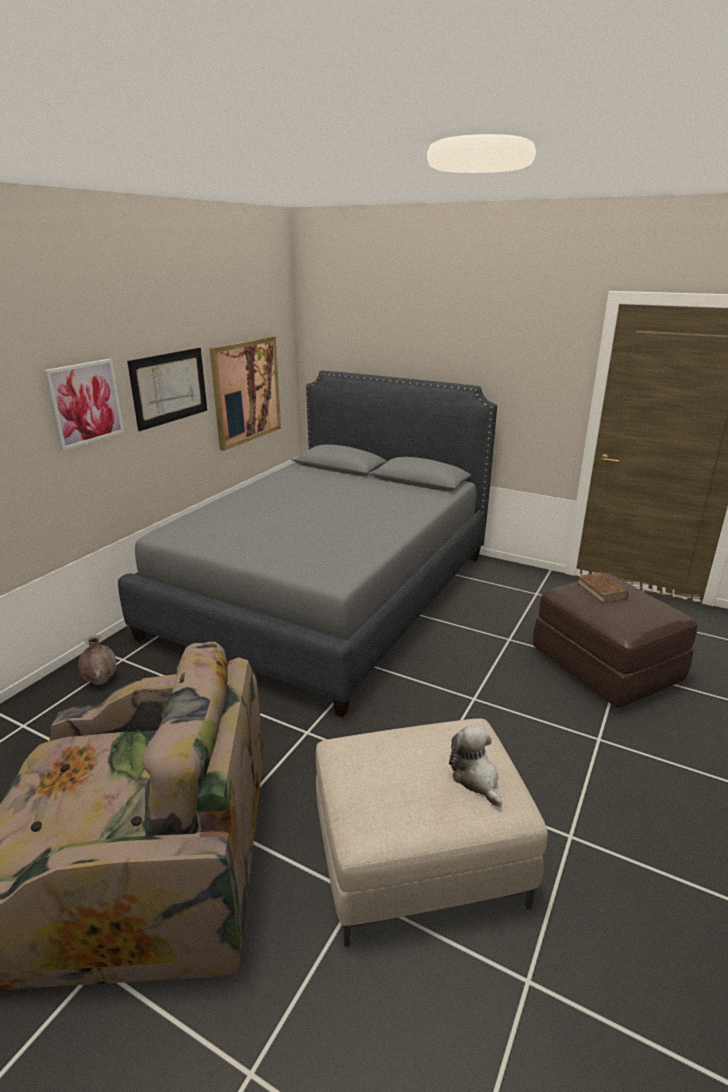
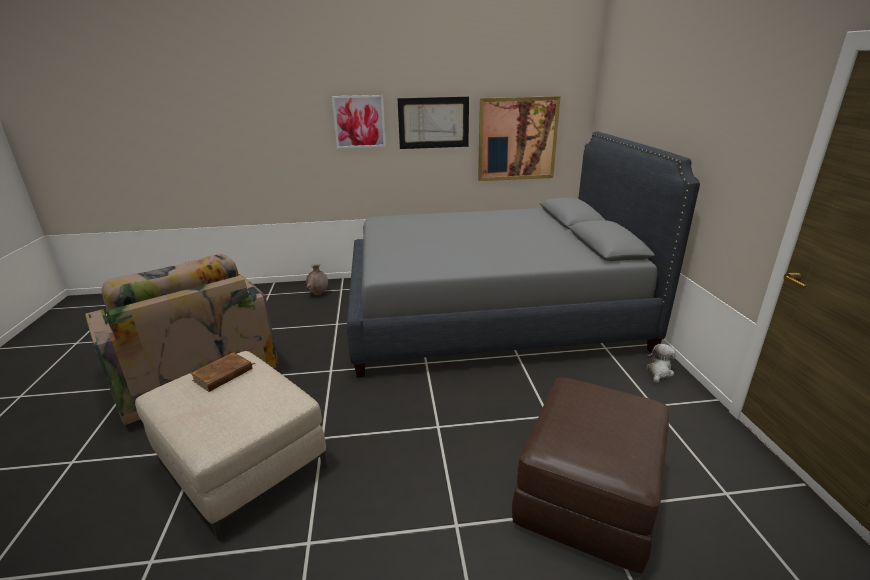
camera: 55 degrees right, 0 degrees up
plush toy [449,726,502,807] -> plush toy moved to [646,344,676,383]
brown book [577,572,628,603] -> brown book moved to [190,352,256,392]

